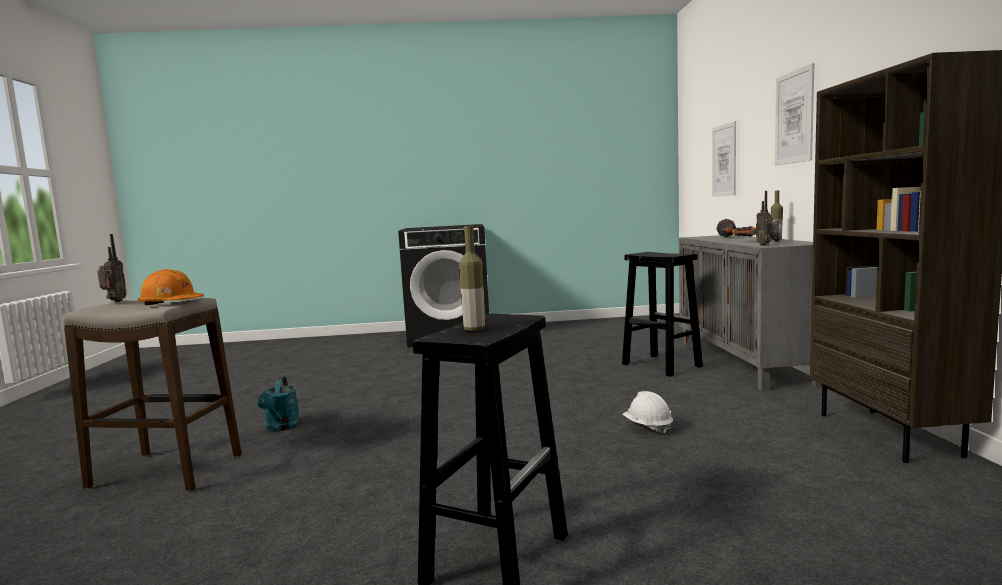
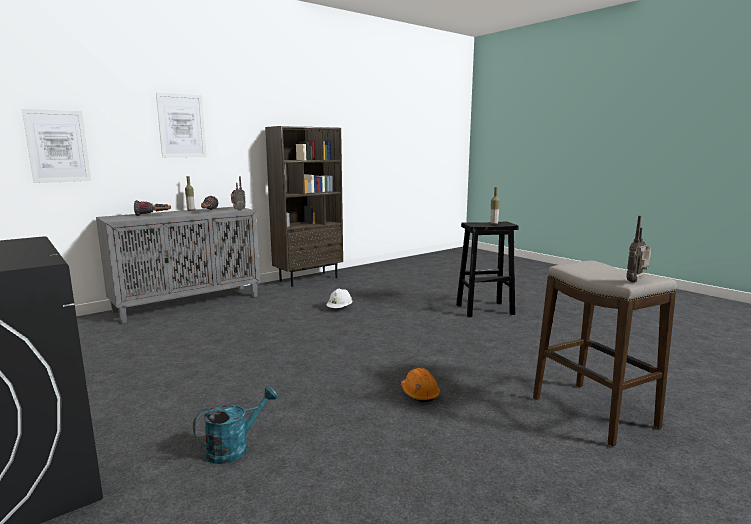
camera: 125 degrees left, 5 degrees up
orange hard hat [138,269,204,305] -> orange hard hat moved to [401,368,440,402]
turquoise watering can [257,376,301,432] -> turquoise watering can moved to [193,386,278,464]
black stool [622,252,703,377] -> none

